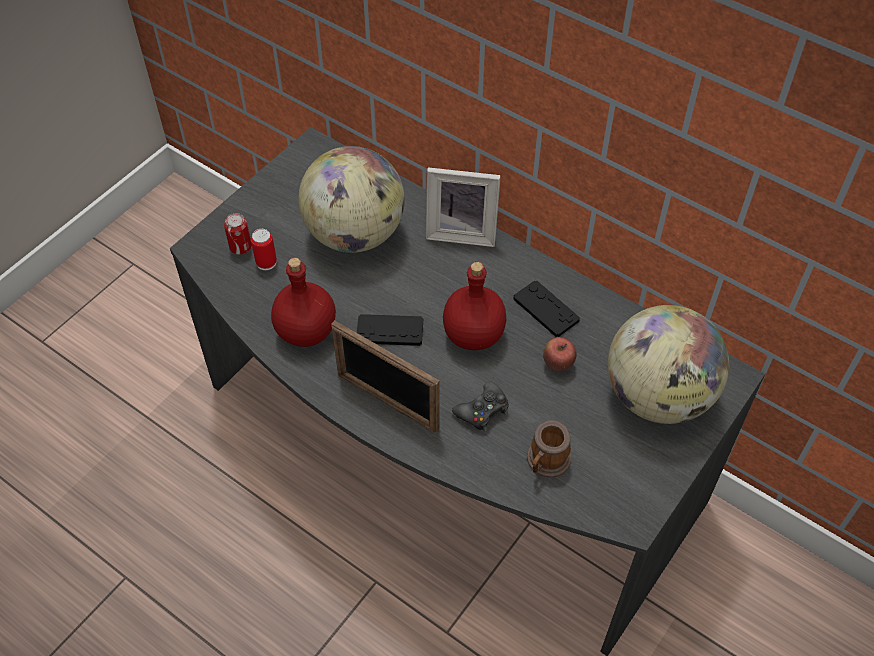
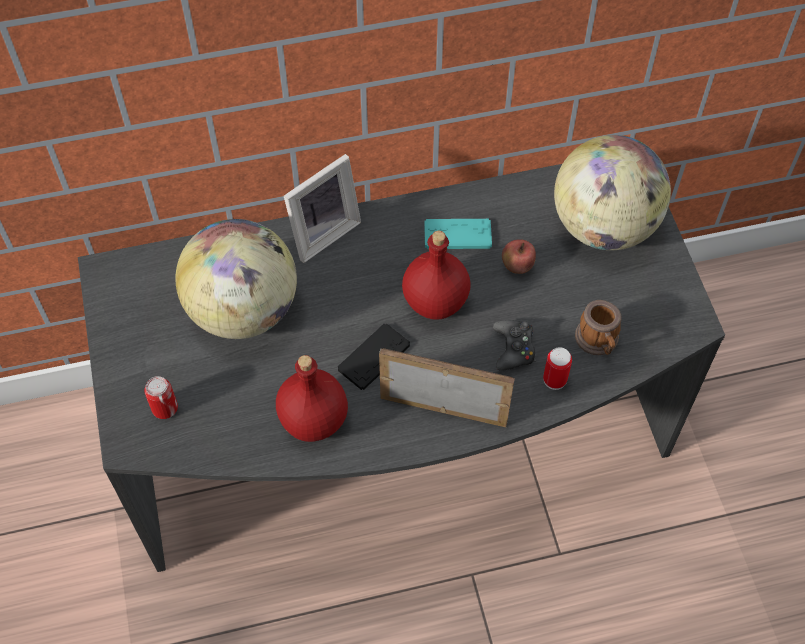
camera: 50 degrees left, 5 degrees up
can [251,229,277,270] -> can moved to [543,347,572,390]
picture frame [331,320,440,433] -> picture frame turned 150 degrees counterclockwise [379,348,515,427]
black game controller [513,281,580,337] -> turquoise game controller [424,219,492,249]

